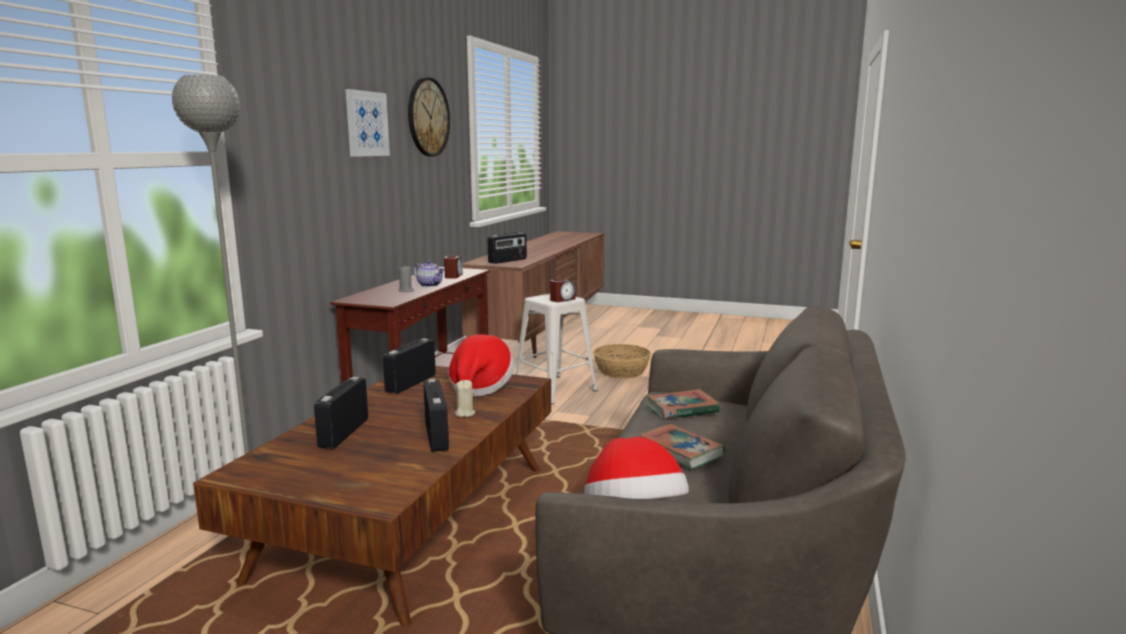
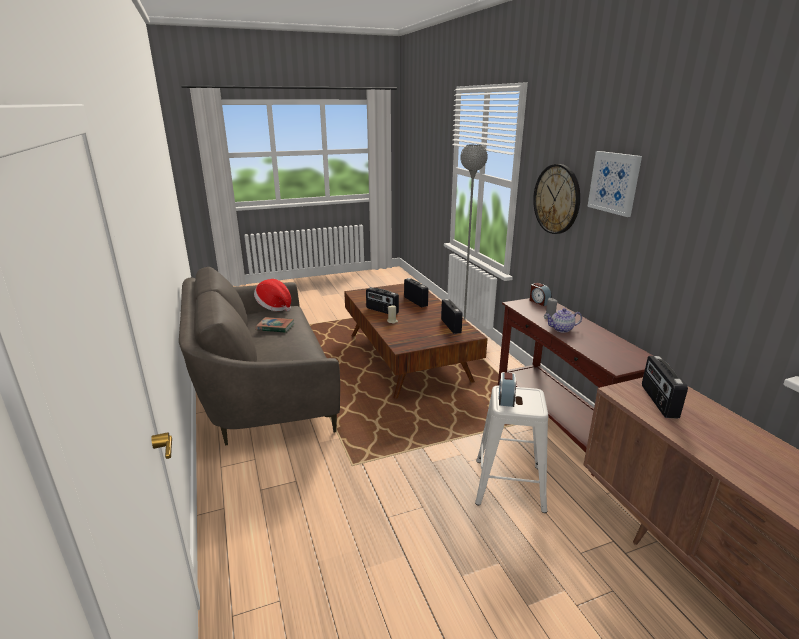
camera: 140 degrees right, 10 degrees up
wall clock [408,77,450,157] -> wall clock moved to [533,164,580,234]
alarm clock [444,255,463,279] -> alarm clock moved to [530,283,552,306]
hat [448,335,514,397] -> none
basket [593,344,651,379] -> none
book [646,389,720,419] -> none

